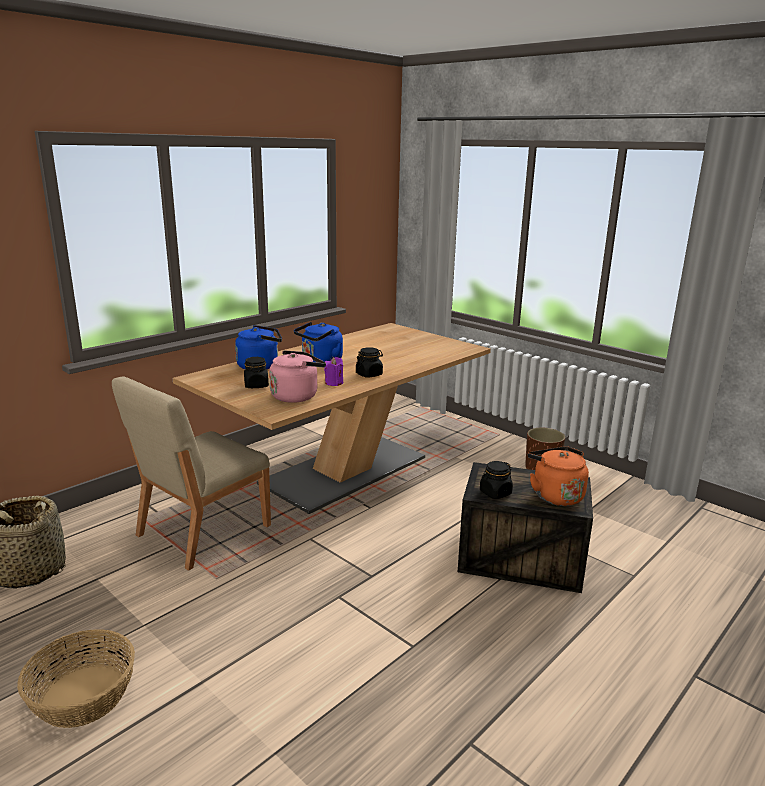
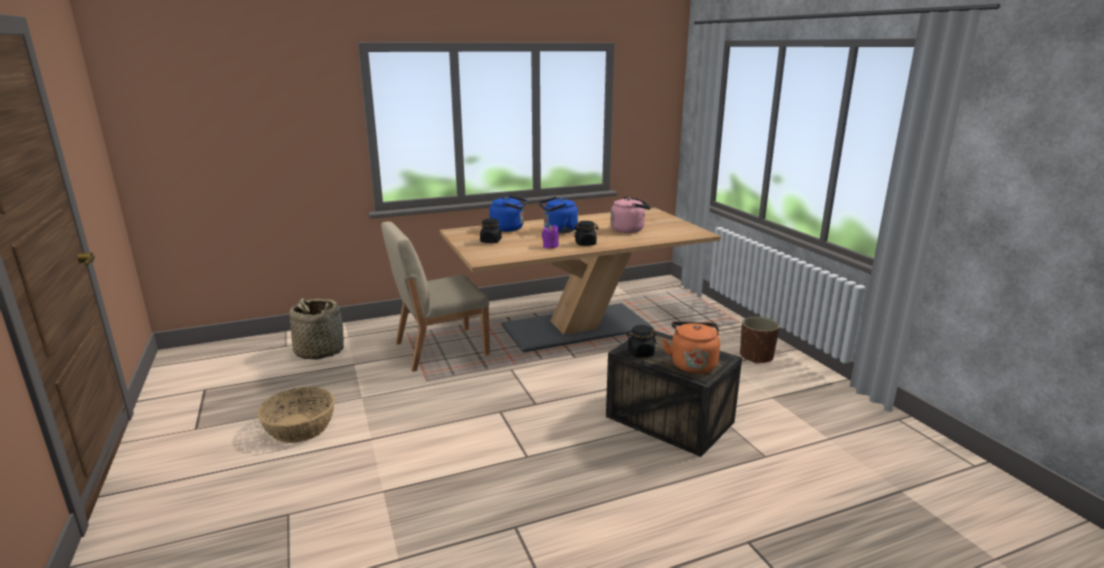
camera: 25 degrees right, 0 degrees up
pink kettle [269,350,326,403] -> pink kettle moved to [610,196,651,233]

